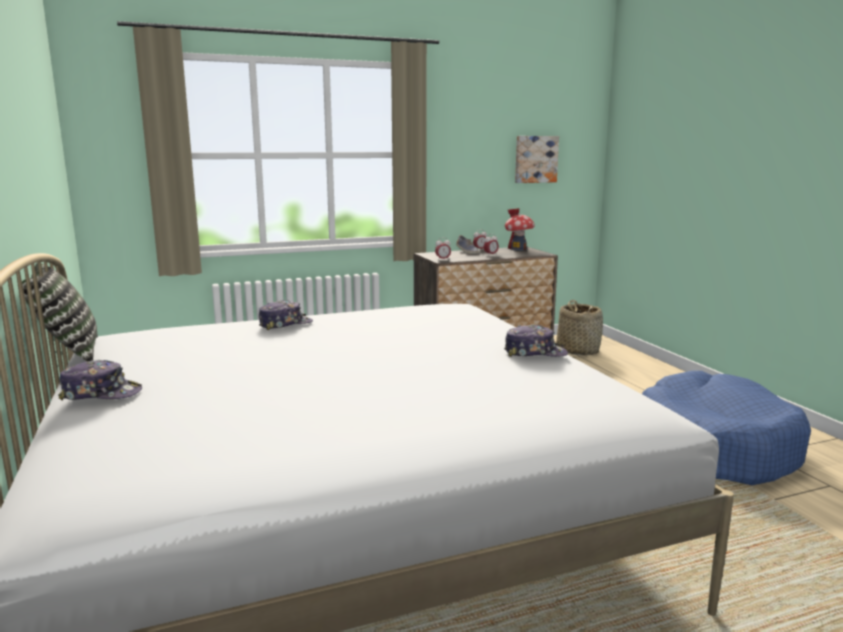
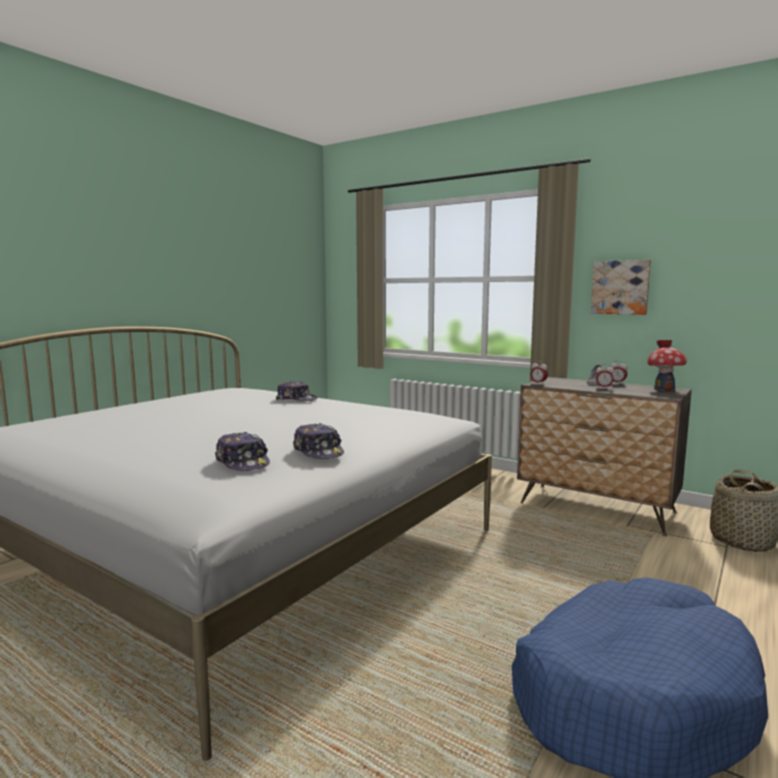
camera: 55 degrees right, 5 degrees down
pillow [22,263,98,361] -> none
cap [58,360,142,400] -> cap moved to [215,432,270,471]
picture [515,136,559,183] -> picture moved to [591,260,651,315]

